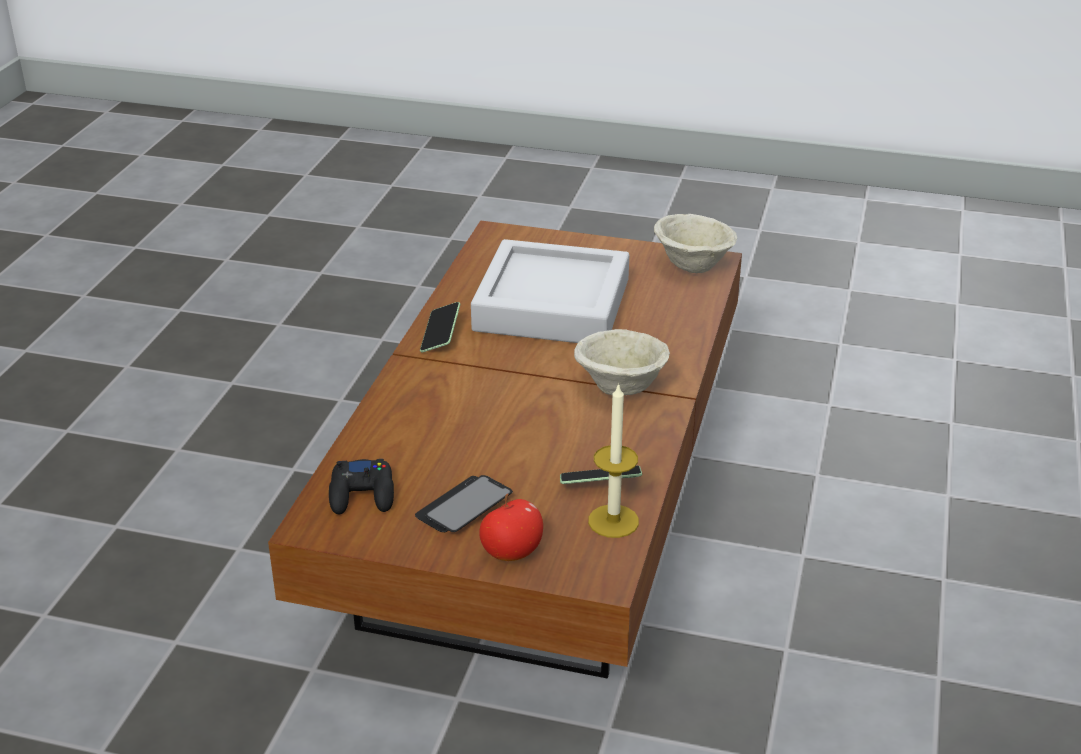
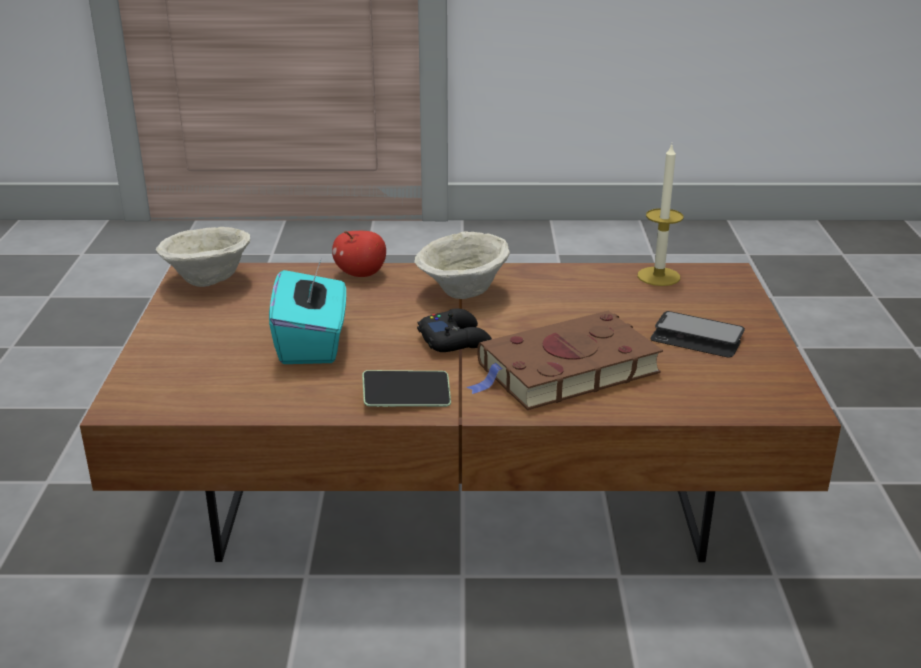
camera: 105 degrees left, 5 degrees down
black game controller [329,459,394,514] -> black game controller moved to [417,308,492,352]
grey tray [471,239,629,343] -> turquoise tissue box [269,261,346,364]
apple [479,494,543,561] -> apple moved to [332,231,386,277]
phone [560,465,642,484] -> none
none -> brown book [466,311,663,410]

